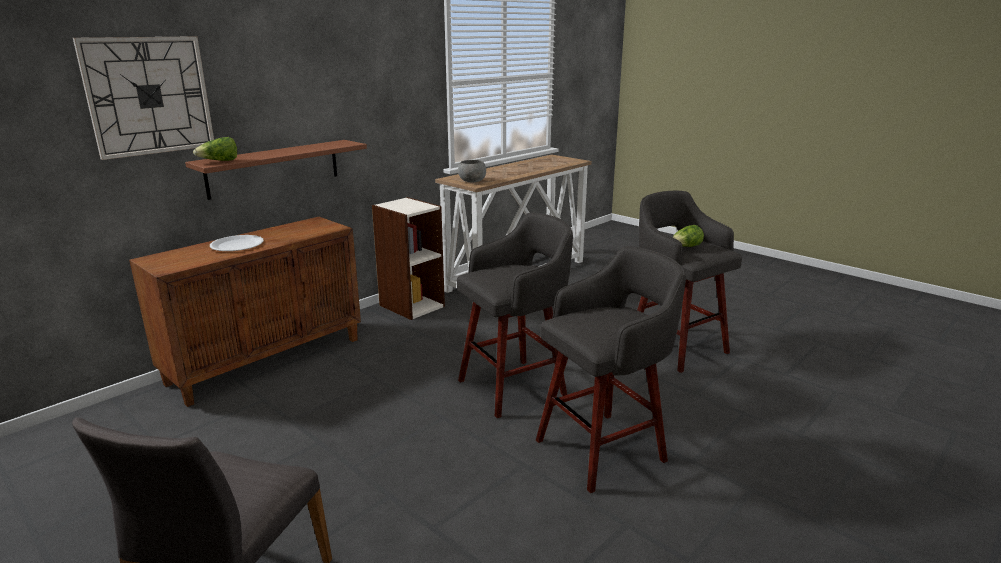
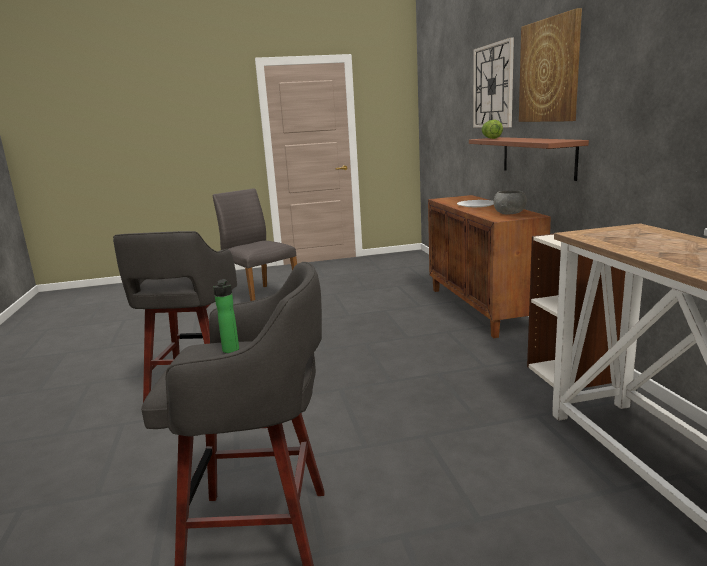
camera: 125 degrees right, 5 degrees down
grey stool [457,213,573,418] -> none
grey bowl [458,160,486,182] -> grey bowl moved to [494,190,527,214]
lettuce [673,225,704,247] -> bottle [213,279,239,353]
none -> picture [519,8,582,122]

